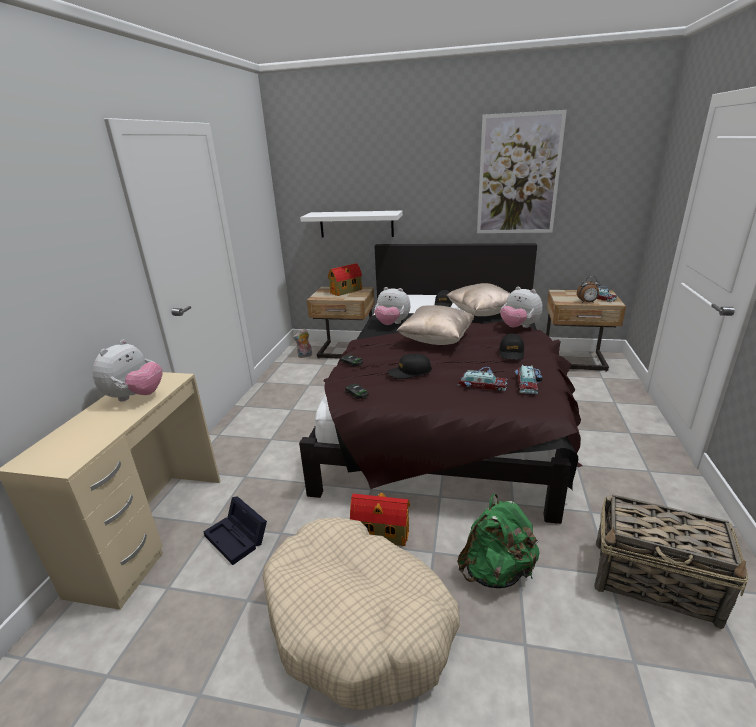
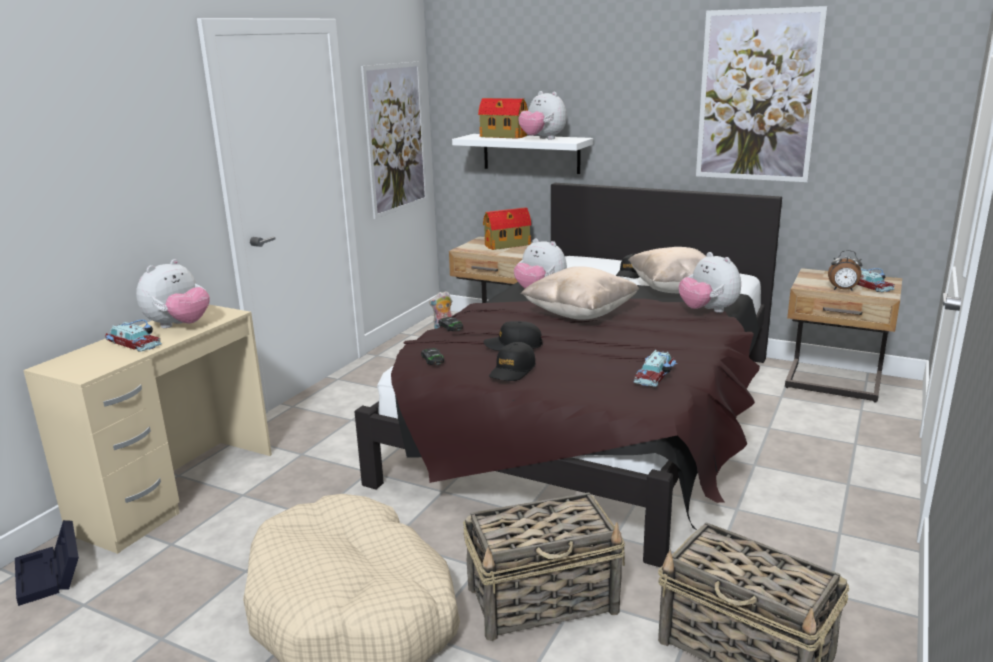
camera: 15 degrees right, 5 degrees down
black storage box [203,496,267,565] -> black storage box moved to [15,520,79,606]
toy house [350,493,410,546] -> toy house moved to [478,98,528,139]
green backpack [457,494,539,588] -> basket [463,492,625,641]
toy car [458,367,508,391] -> toy car moved to [106,320,162,352]
black cap [499,333,524,360] -> black cap moved to [489,342,536,381]
none -> picture [361,62,428,219]
none -> plush toy [518,91,567,139]

